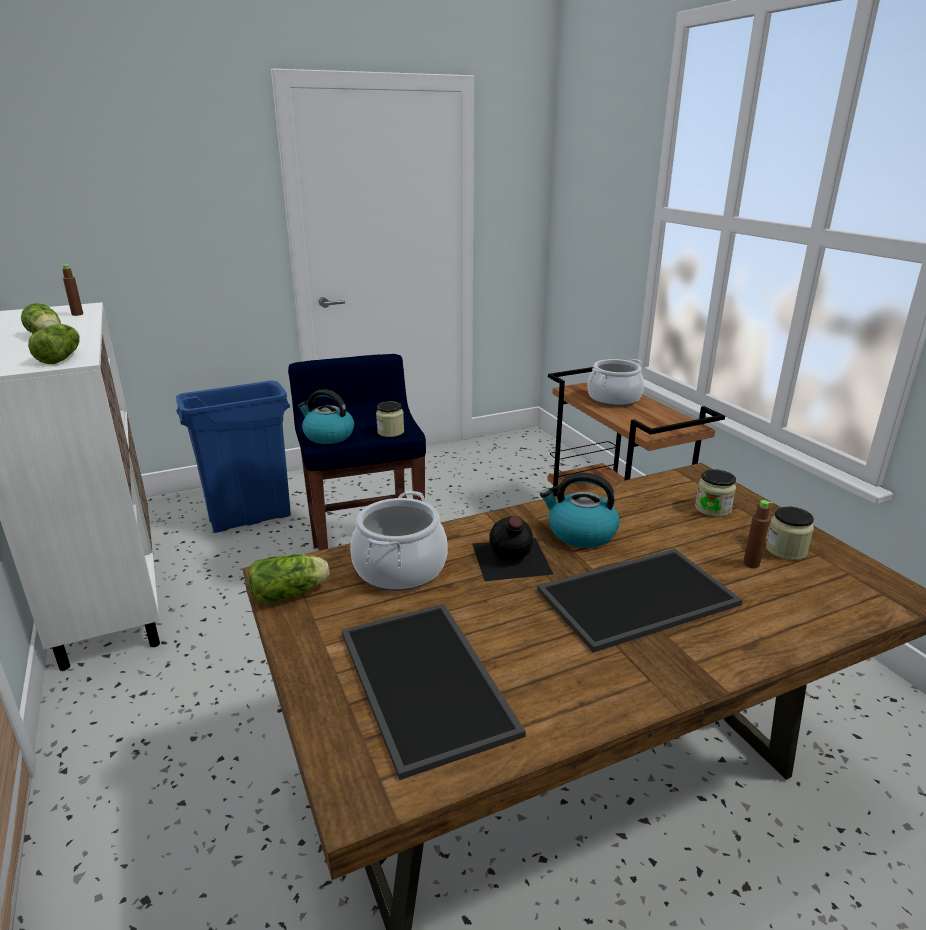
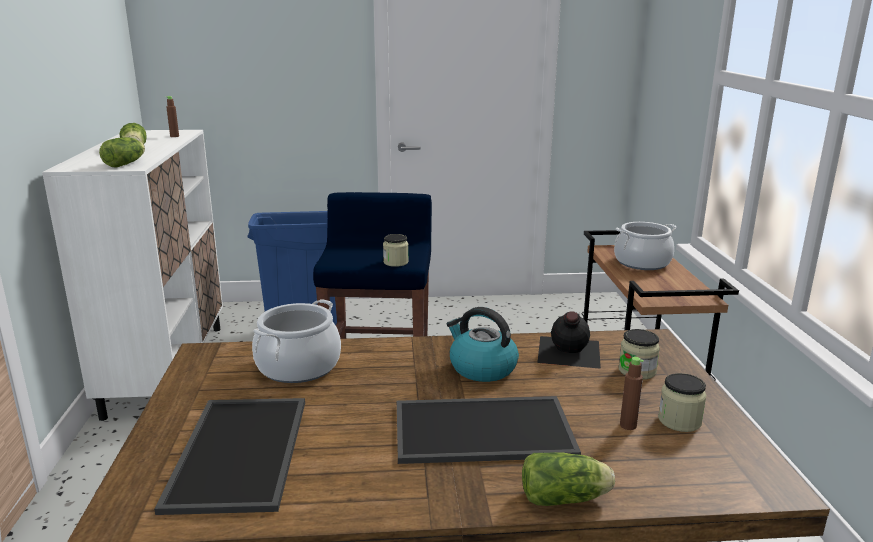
camera: 20 degrees right, 5 degrees down
lettuce [248,554,329,604] -> lettuce moved to [522,452,615,506]
kettle [298,389,354,444] -> none
black bottle [472,516,554,581] -> black bottle moved to [537,311,601,369]

